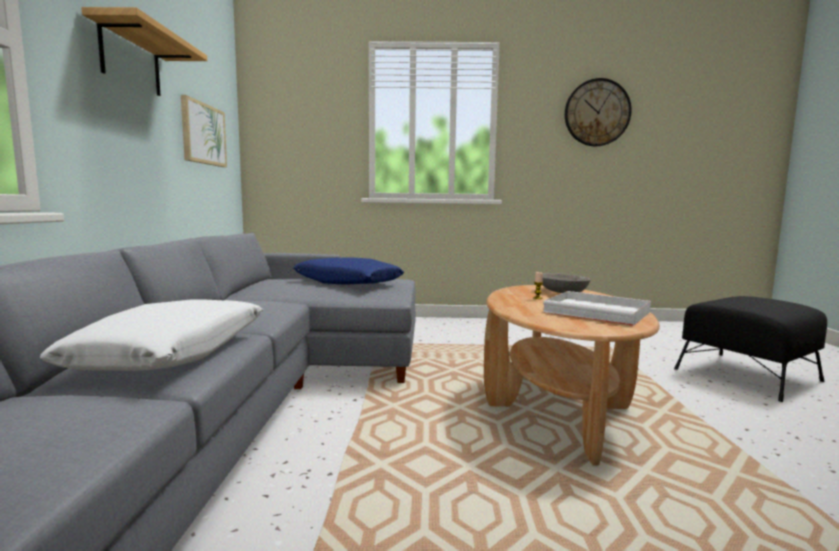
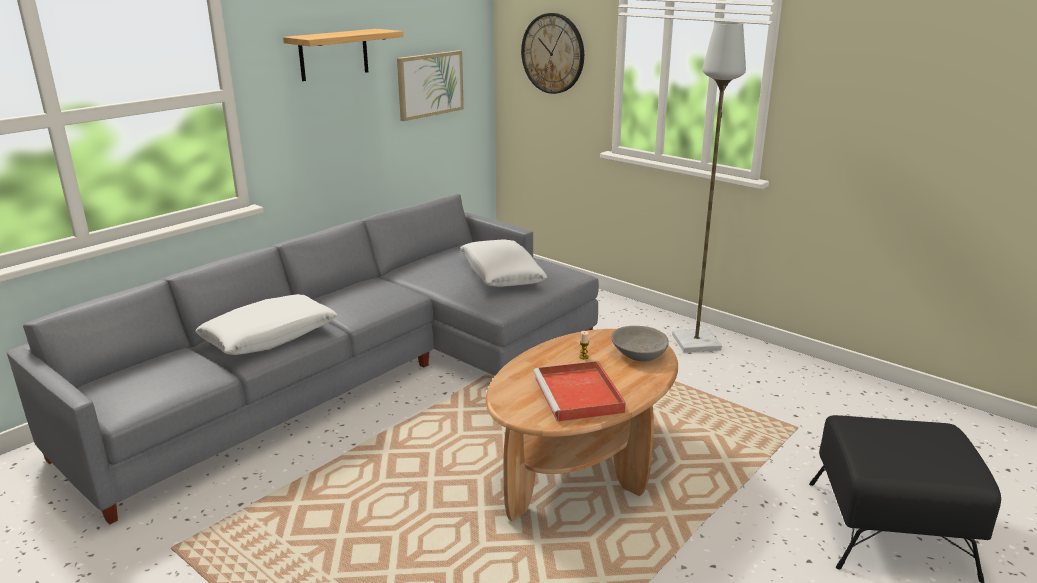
camera: 40 degrees right, 15 degrees up
blue pillow [293,258,404,285] -> white pillow [461,239,547,287]
white tray [543,291,651,326] -> red tray [533,361,626,422]
wall clock [565,78,632,146] -> wall clock moved to [521,13,584,94]
none -> grey floor lamp [672,22,746,353]

